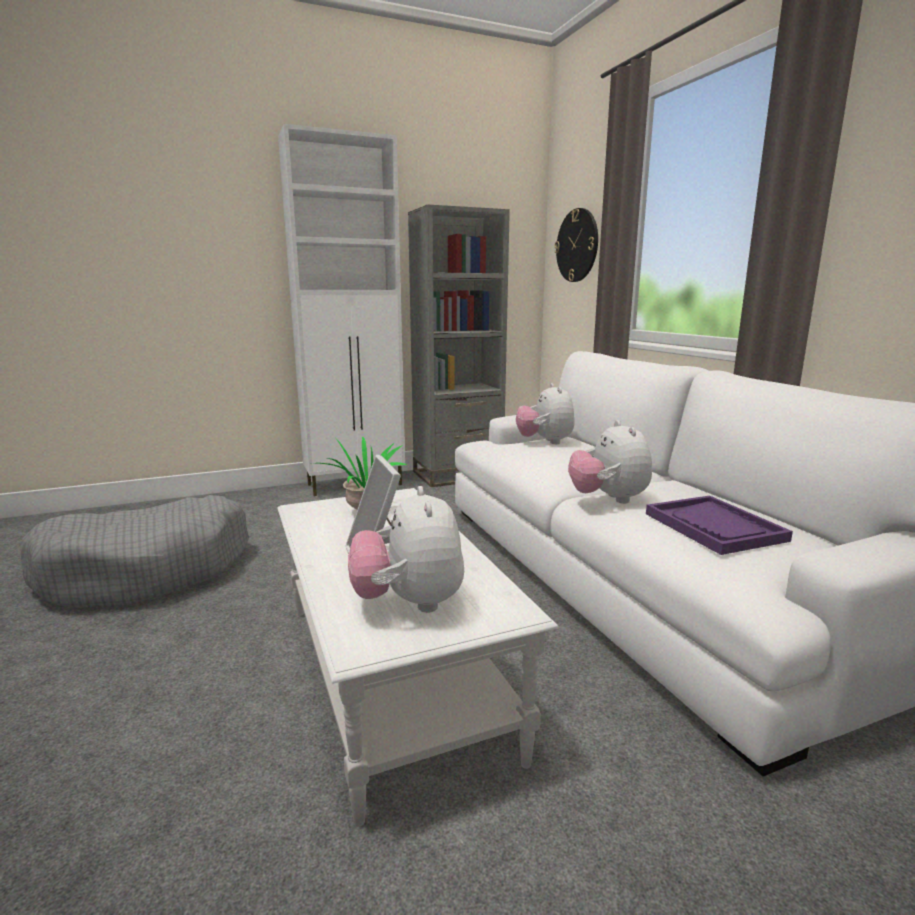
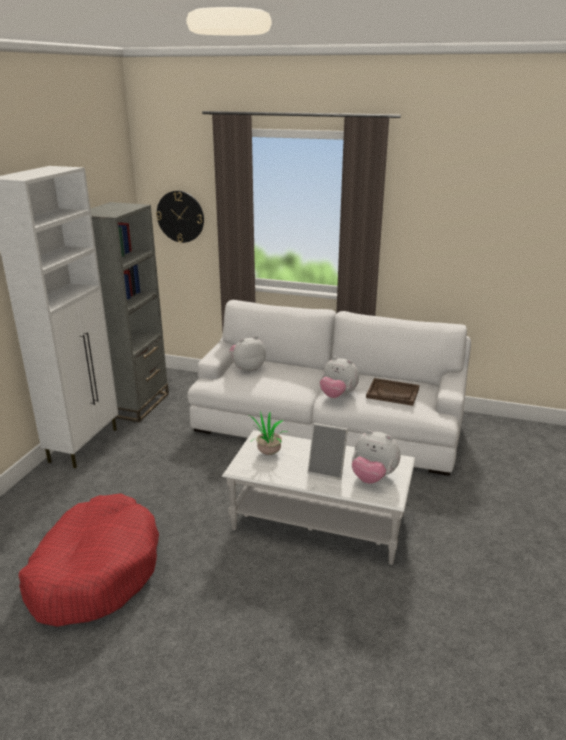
camera: 50 degrees left, 10 degrees up
grey dog bed [20,495,249,608] -> red dog bed [19,493,159,627]
plush toy [516,383,574,444] -> plush toy turned 120 degrees clockwise [230,336,266,373]
purple tray [646,495,793,555] -> brown tray [366,378,419,406]

